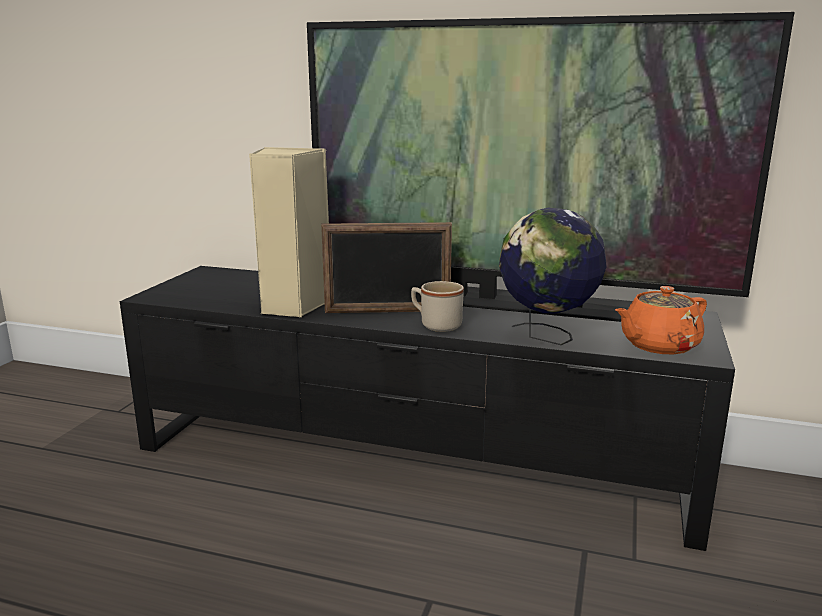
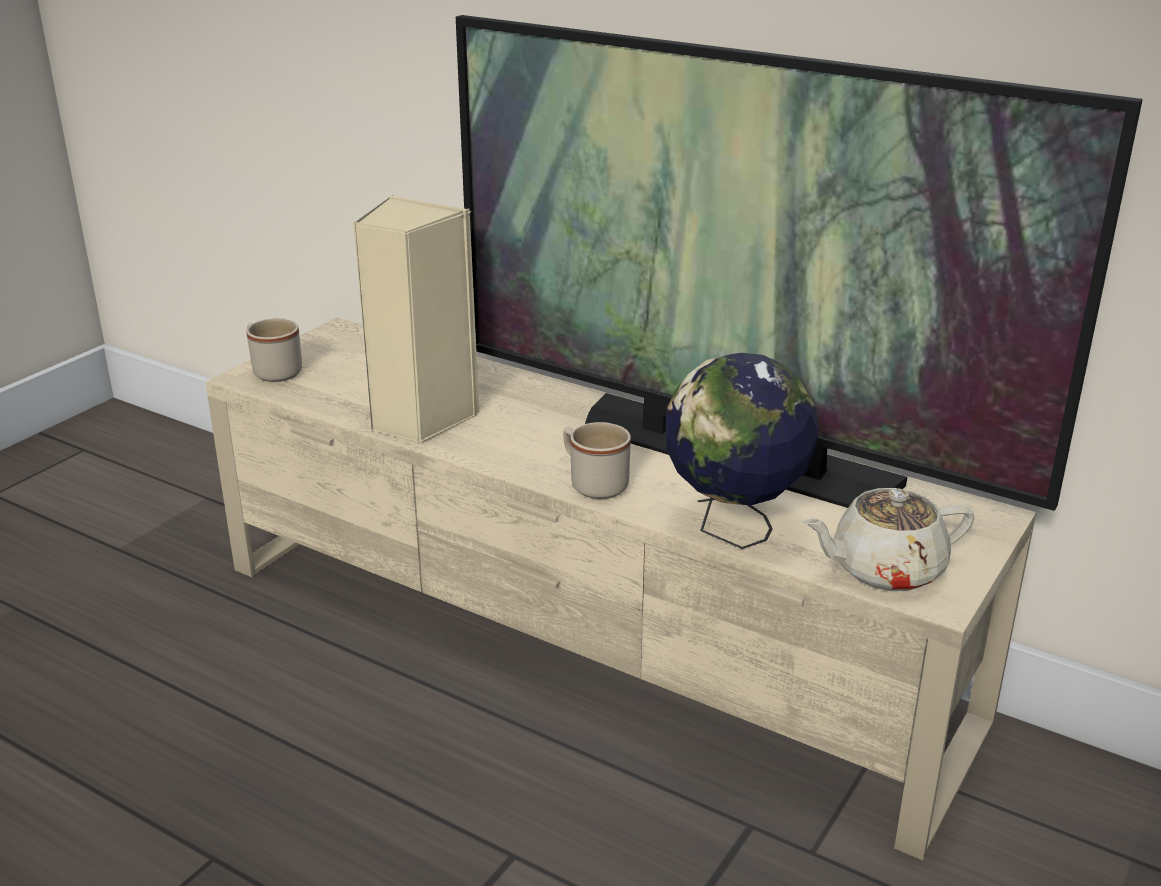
camera: 15 degrees right, 10 degrees up
black tv stand [120,266,735,551] -> beige tv stand [206,318,1036,860]
picture frame [321,222,452,313] -> none
orange teapot [615,286,707,354] -> beige teapot [803,488,975,591]
none -> beige mug [246,318,302,382]

